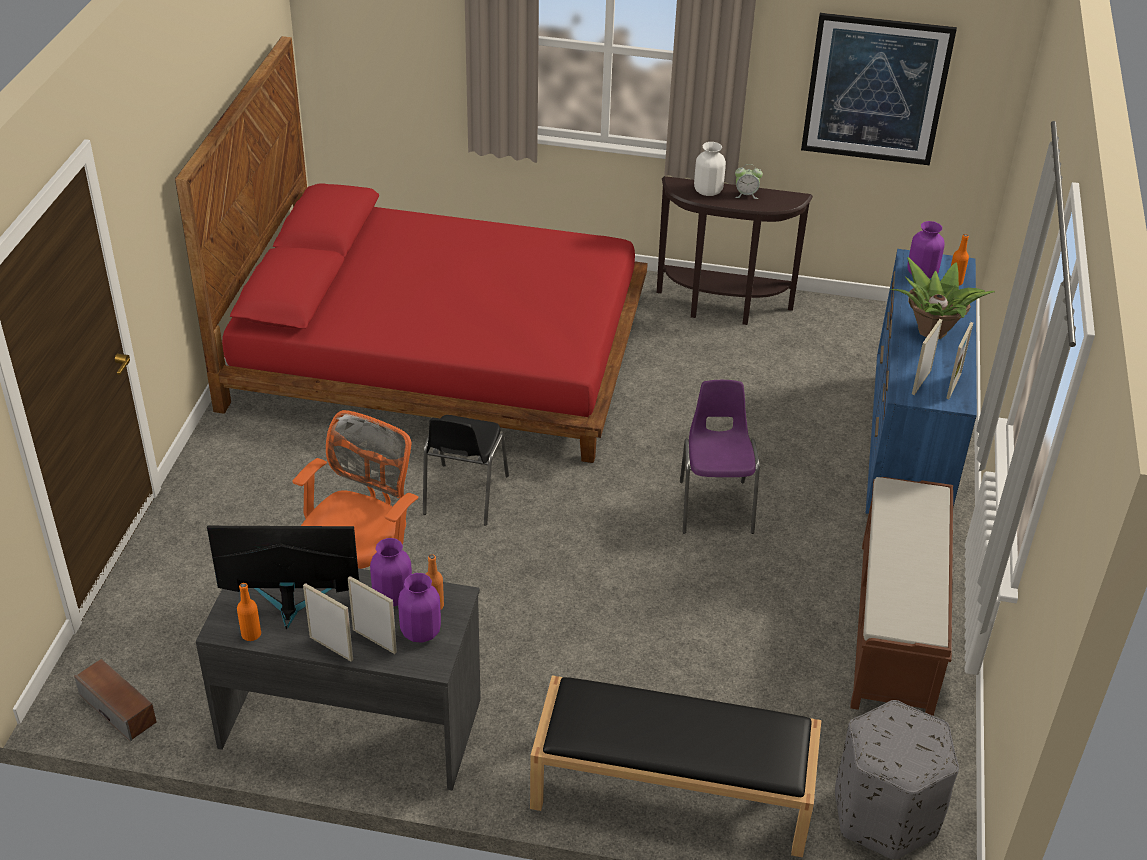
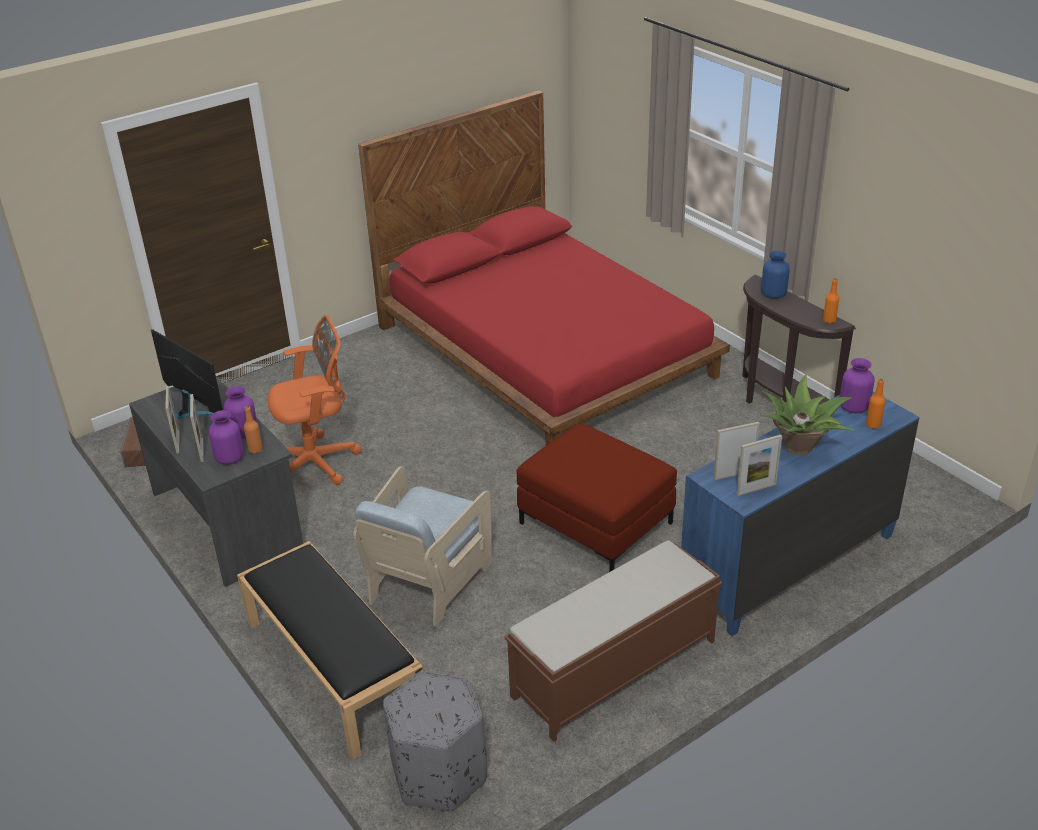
camera: 45 degrees right, 5 degrees down
orange bottle [237,583,261,641] -> orange bottle moved to [823,278,839,323]
black chair [423,415,509,526] -> none
purple chair [680,380,760,534] -> red ottoman [516,424,677,572]
white vase [694,142,726,196] -> blue vase [761,251,790,299]
alarm clock [735,164,763,199] -> none
picture [801,13,957,165] -> none
none -> beige armchair [353,466,492,627]

